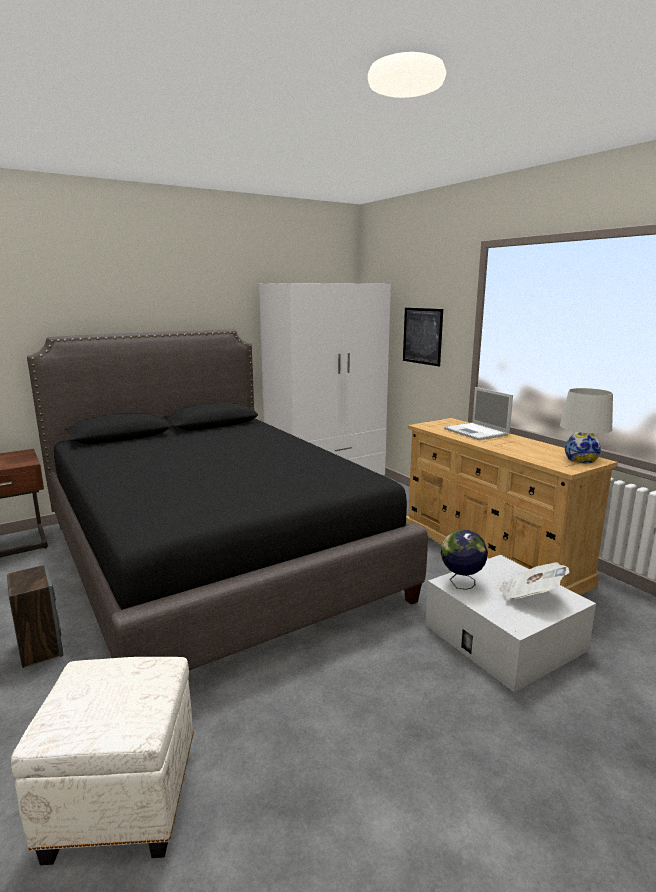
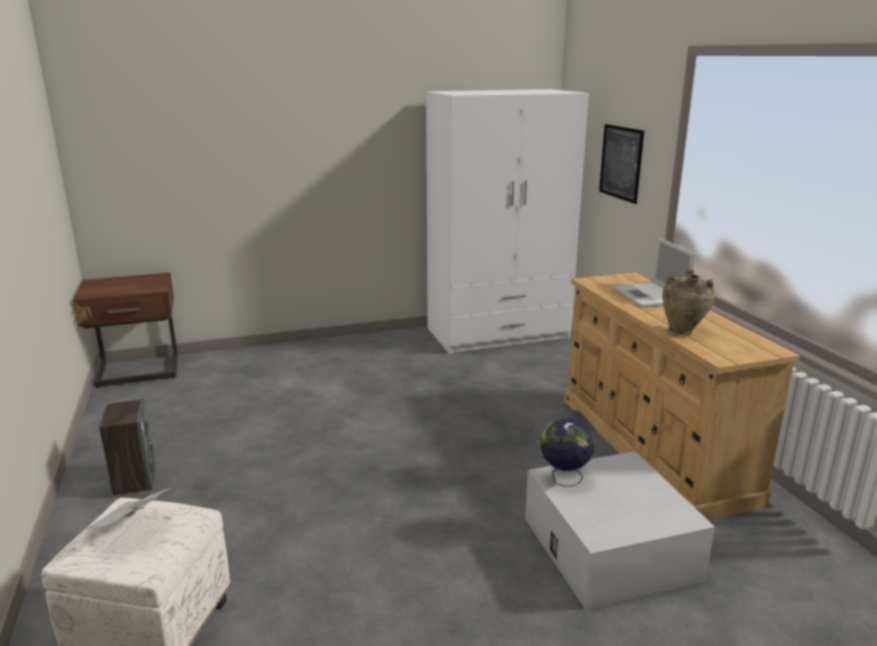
camera: 15 degrees right, 5 degrees up
black bed [27,329,428,670] -> none
newspaper [497,562,569,600] -> newspaper moved to [85,488,171,530]
white table lamp [560,388,613,463] -> none
none -> beige vase [662,268,715,335]

